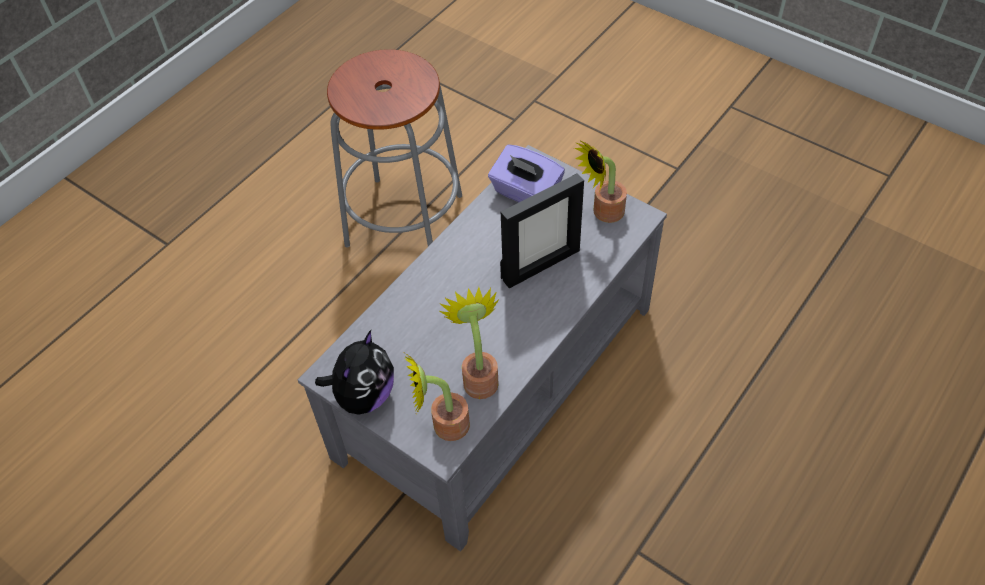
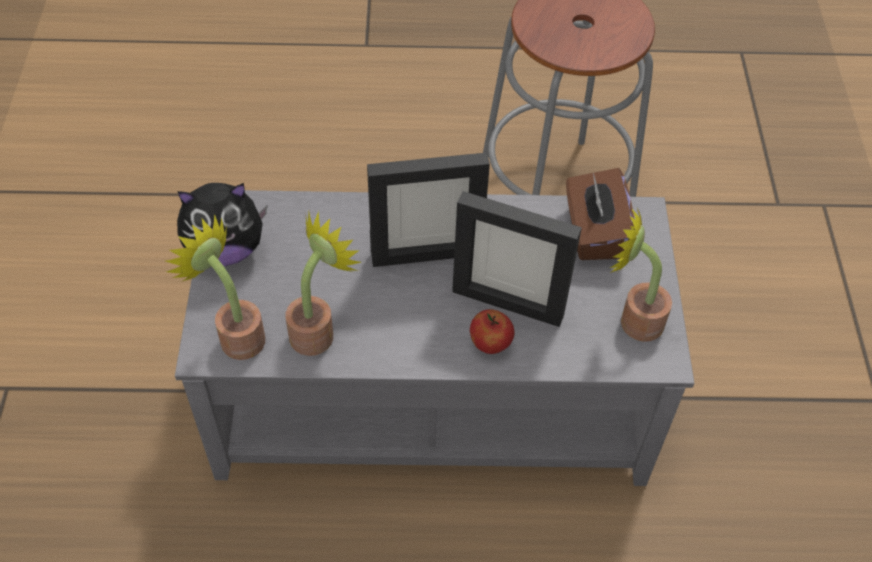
camera: 50 degrees right, 0 degrees up
purple tissue box [488,145,565,202] -> brown tissue box [566,168,634,260]
none -> picture frame [367,153,490,267]
none -> apple [470,309,514,354]

